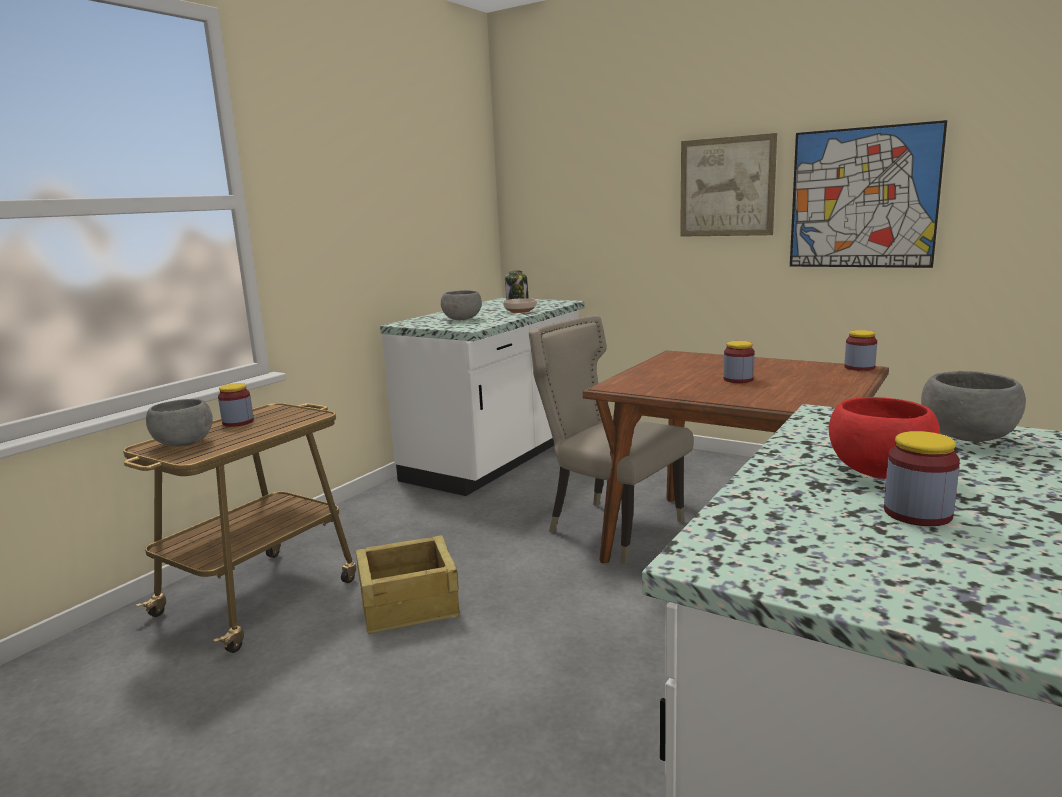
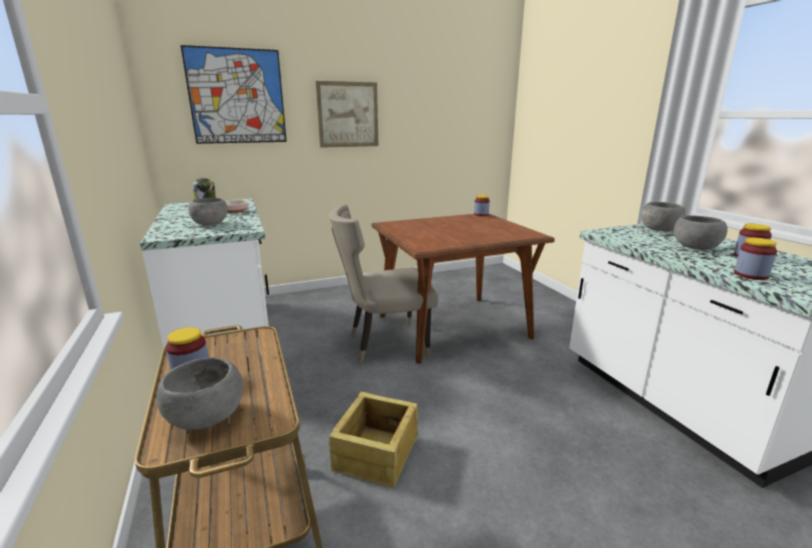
camera: 55 degrees left, 5 degrees up
jar [723,341,755,383] -> jar moved to [734,237,777,280]
picture [790,120,947,268] -> picture moved to [181,45,287,144]
red bowl [829,397,940,479] -> grey bowl [674,216,728,250]

